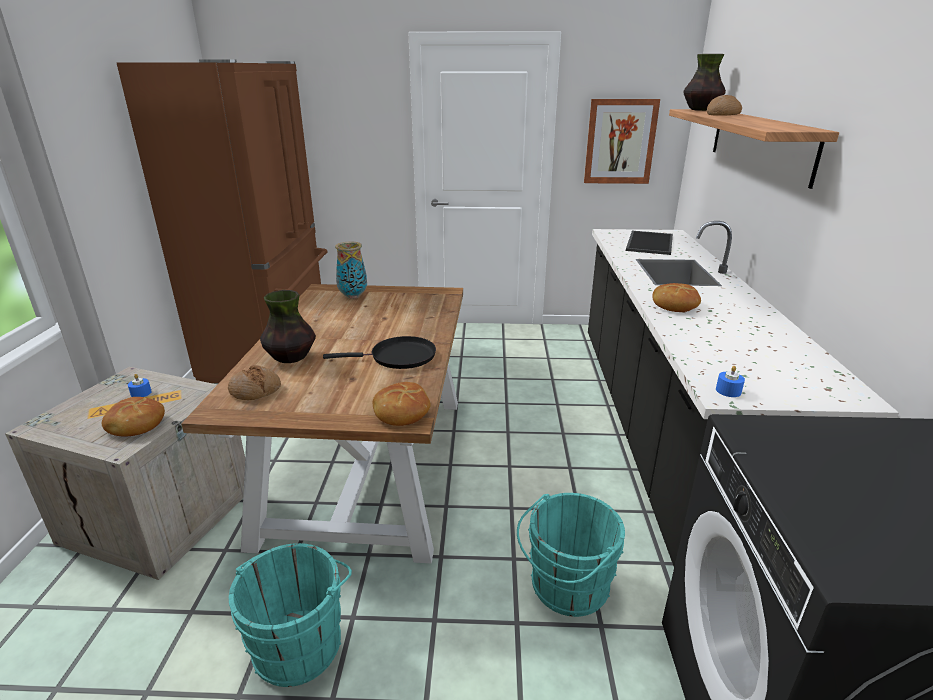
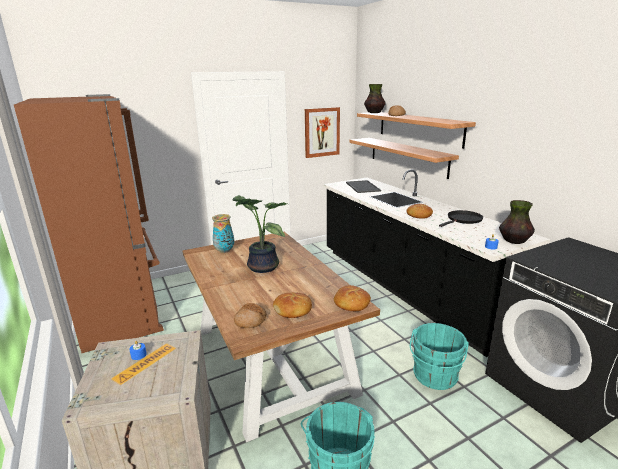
camera: 30 degrees left, 5 degrees down
bread [102,397,165,437] -> bread moved to [273,292,312,318]
vase [260,290,316,363] -> vase moved to [499,200,535,244]
black frying pan [323,336,436,369] -> black frying pan moved to [439,210,483,227]
none -> potted plant [232,195,287,273]
none -> shelf [350,138,459,179]

